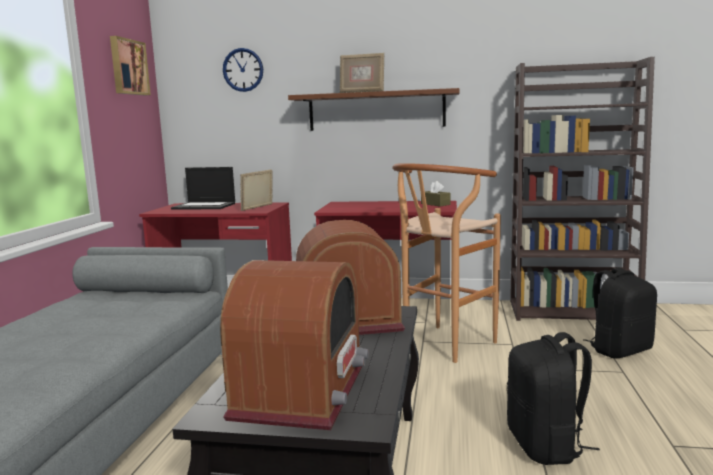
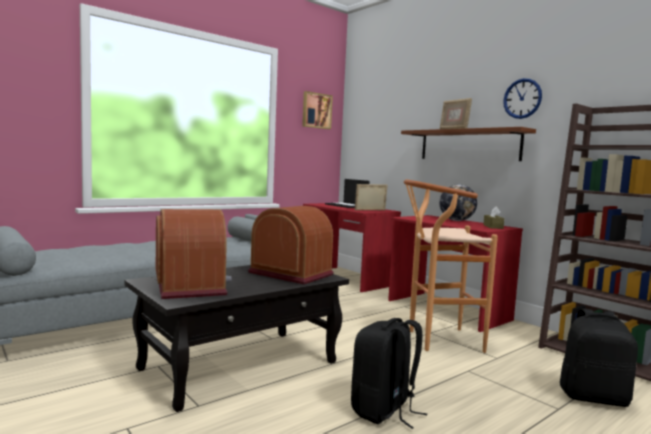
camera: 40 degrees right, 5 degrees down
radio [220,260,369,430] -> radio turned 75 degrees counterclockwise [156,209,232,299]
wall clock [223,48,263,92] -> wall clock moved to [503,78,542,119]
none -> globe [440,184,477,221]

